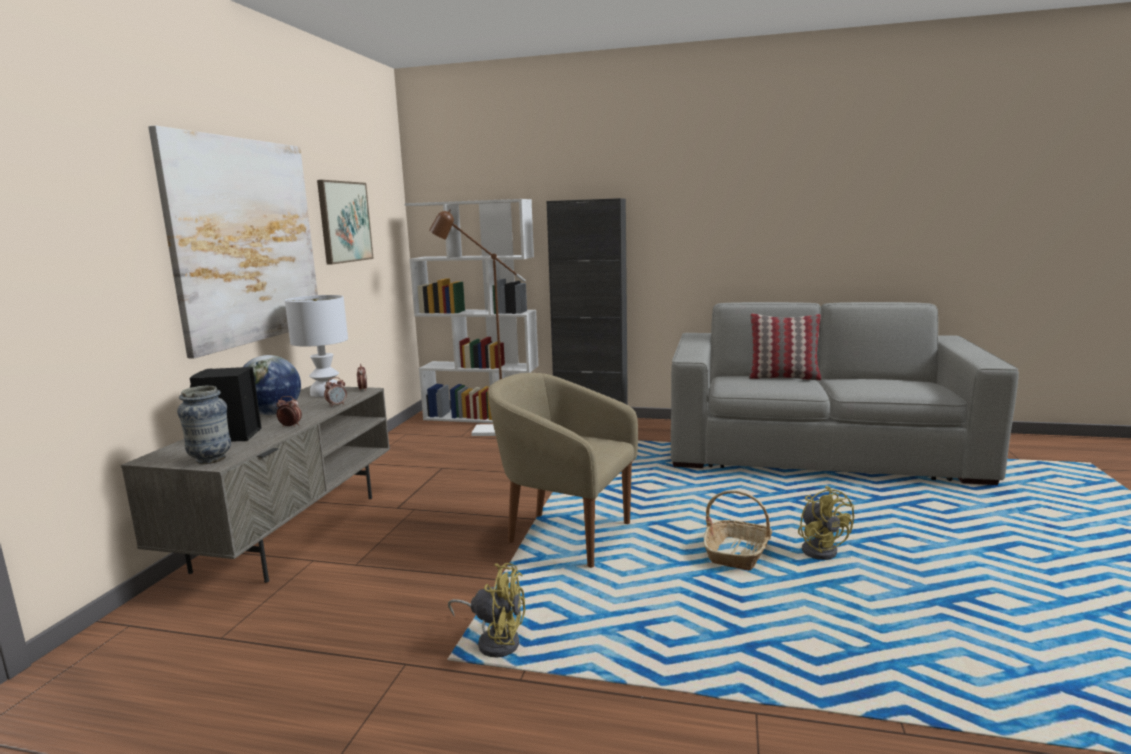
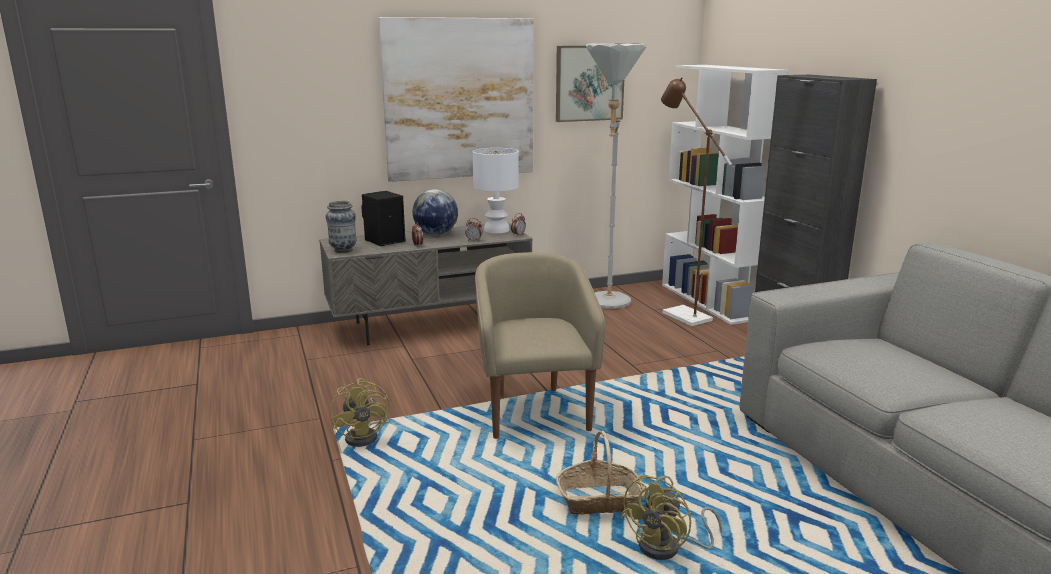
camera: 55 degrees right, 5 degrees up
pillow [749,314,821,380] -> none
none -> grey floor lamp [586,43,647,309]

